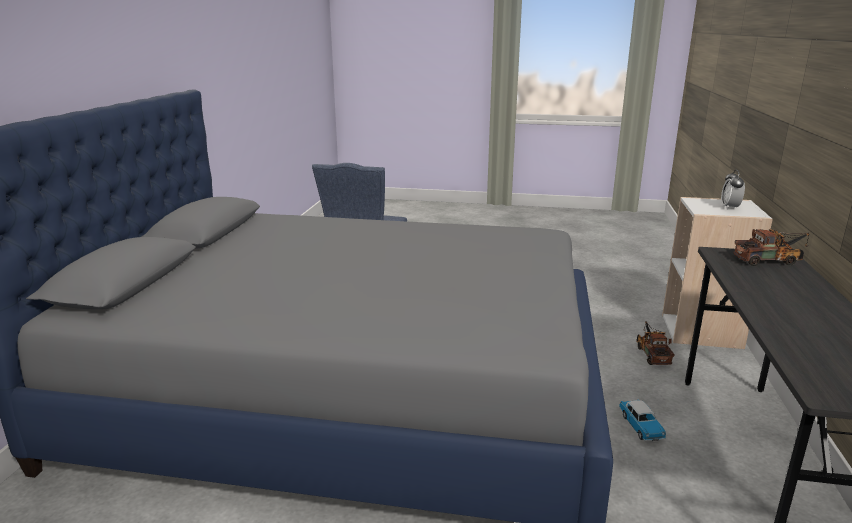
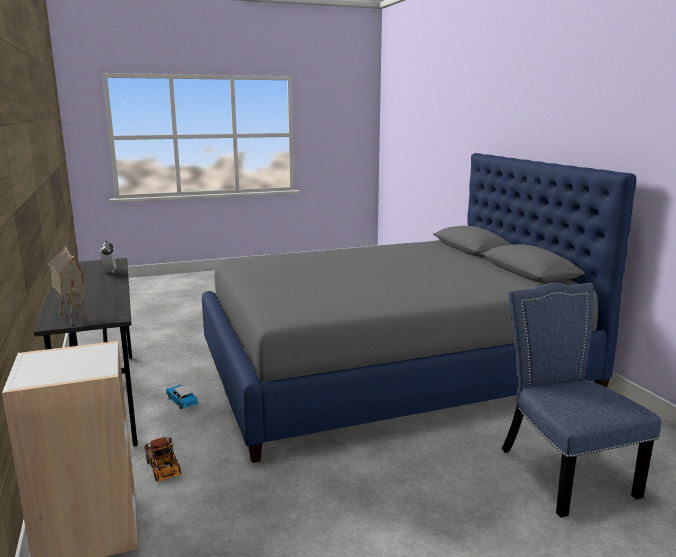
camera: 150 degrees right, 5 degrees down
alarm clock [721,170,745,210] -> alarm clock moved to [100,239,116,274]
toy truck [734,229,809,266] -> toy house [48,246,90,325]

